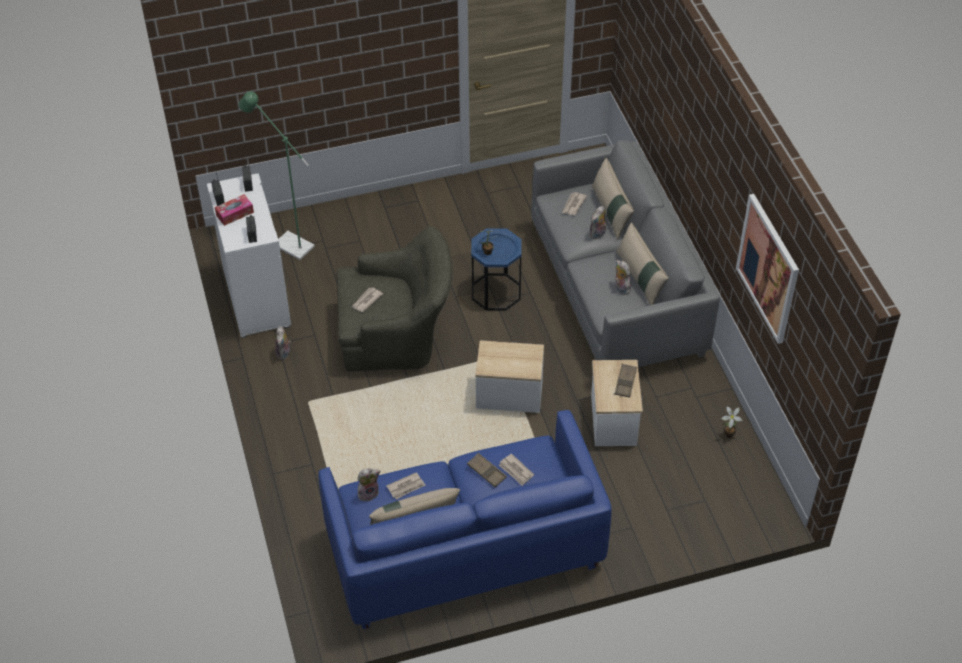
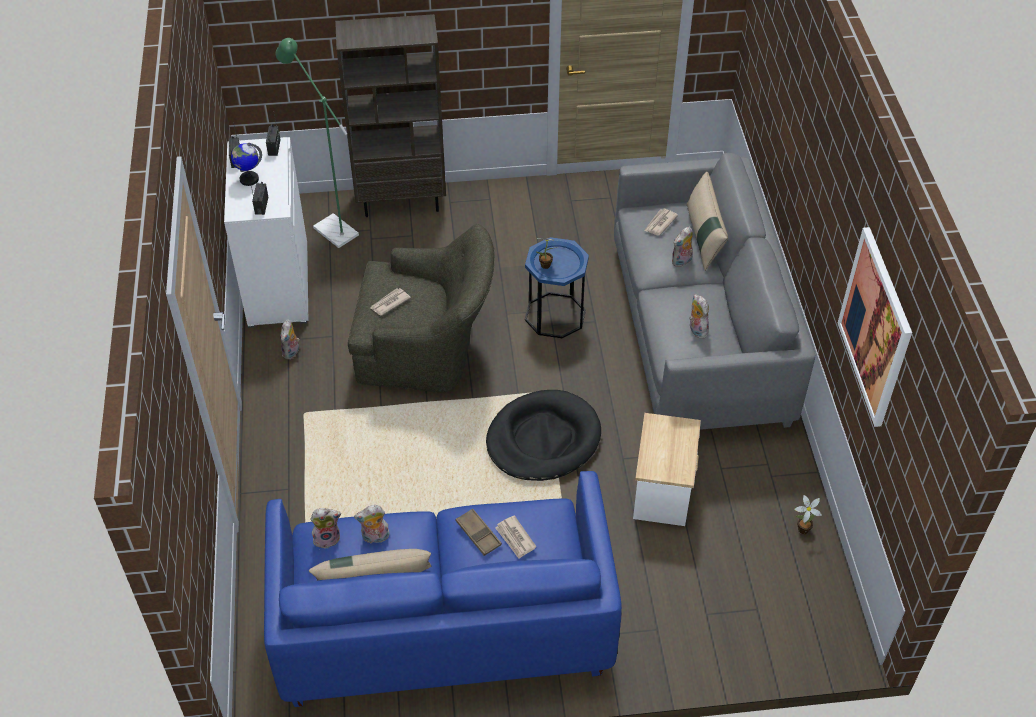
camera: 10 degrees right, 0 degrees up
tissue box [215,194,254,226] -> globe [231,143,262,186]
newspaper [386,472,425,500] -> plush toy [354,505,390,544]
side table [475,340,544,413] -> black dog bed [486,390,601,481]
brown tray [614,364,637,398] -> none
beige pillow [616,223,669,305] -> none
none -> brown bookcase [335,14,446,217]

